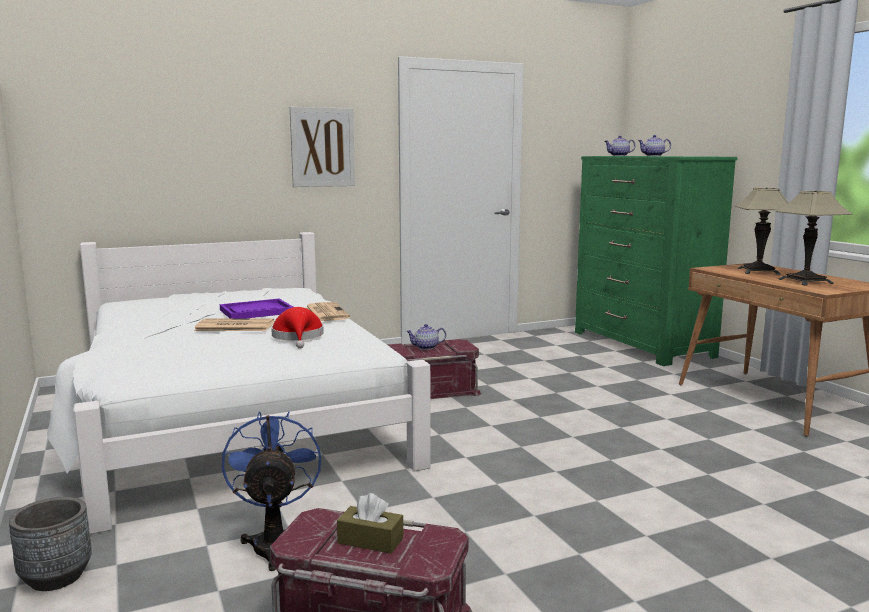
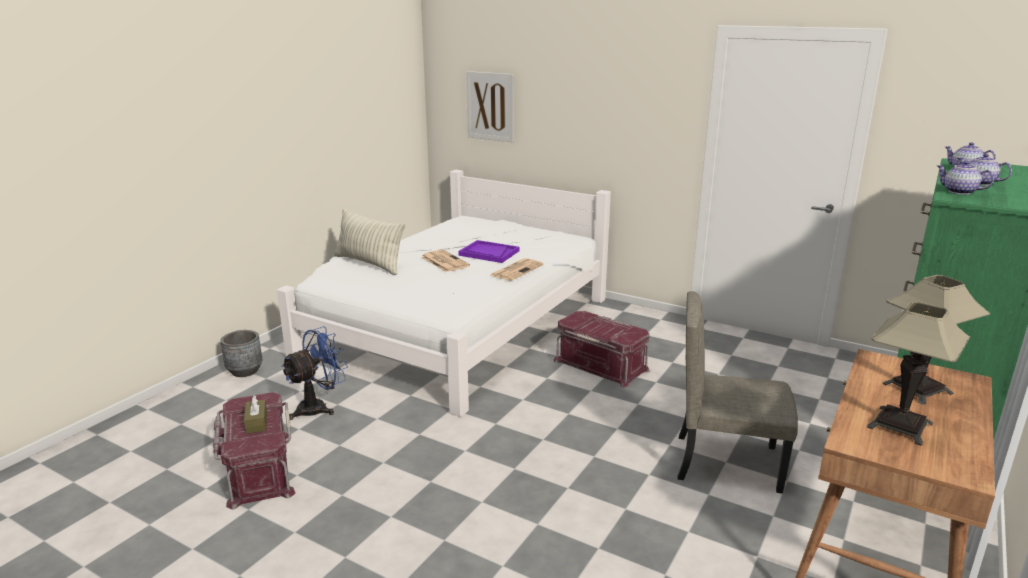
camera: 55 degrees right, 10 degrees up
red hat [271,307,324,349] -> none
picture [290,107,355,187] -> picture moved to [466,71,514,142]
teapot [406,324,446,350] -> teapot moved to [937,161,994,195]
none -> pillow [334,209,405,275]
none -> beige chair [677,291,798,494]

